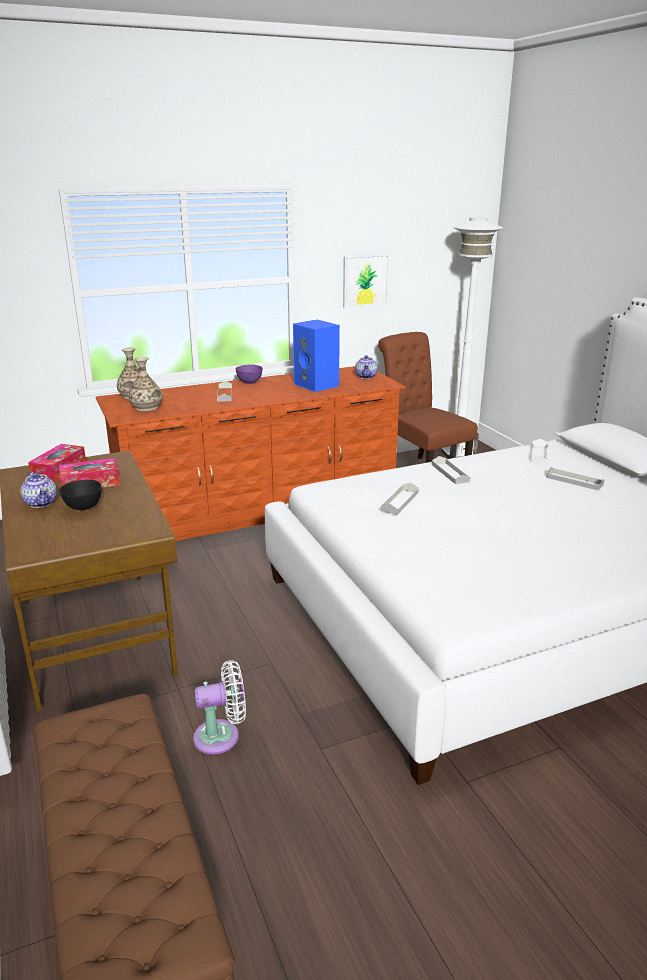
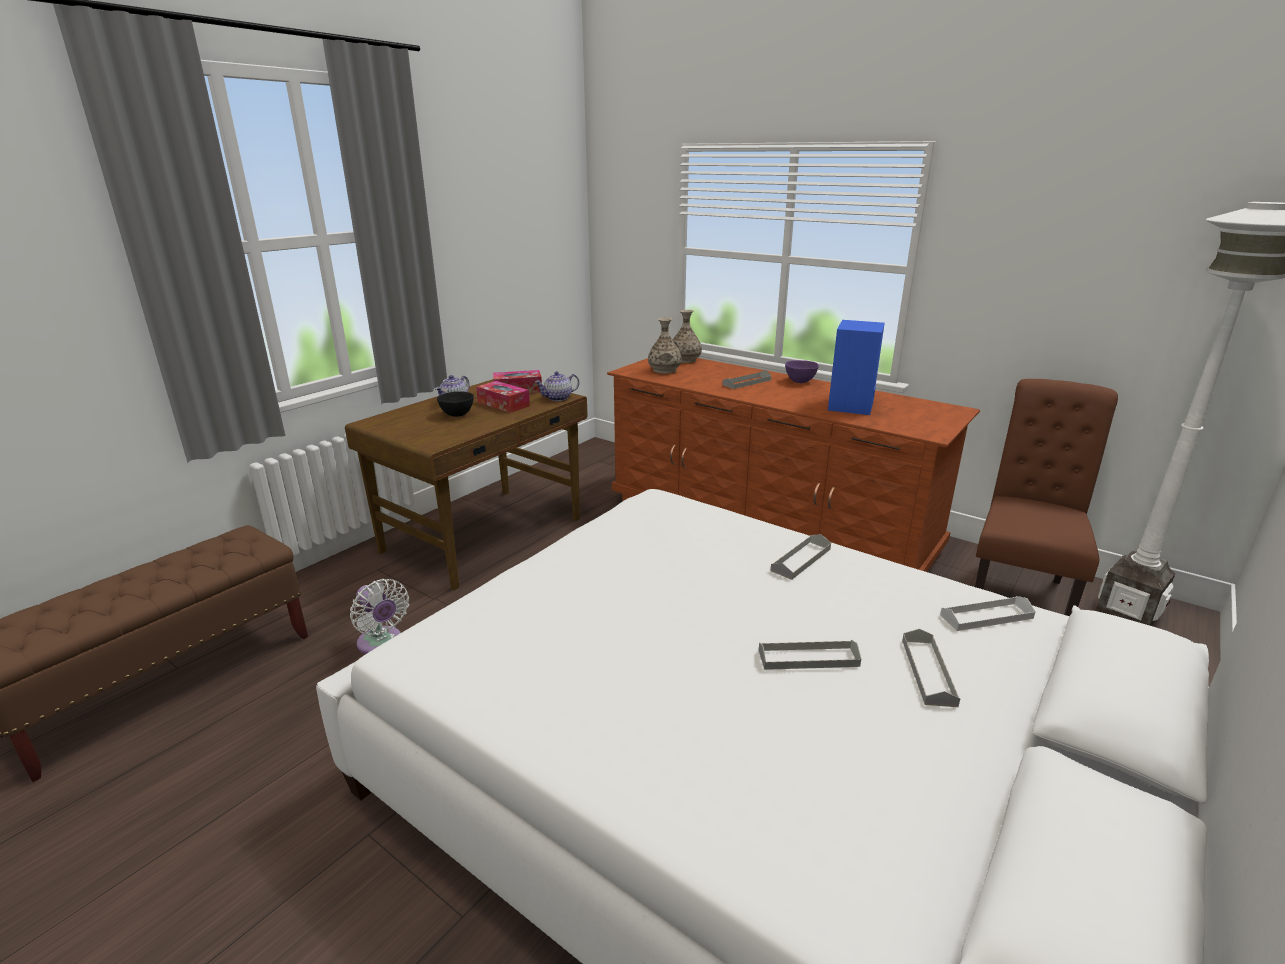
camera: 60 degrees right, 0 degrees up
picture [343,254,389,308] -> none
teapot [355,355,378,379] -> teapot moved to [535,371,579,401]
grey tray [381,483,419,515] -> grey tray moved to [759,640,861,670]

